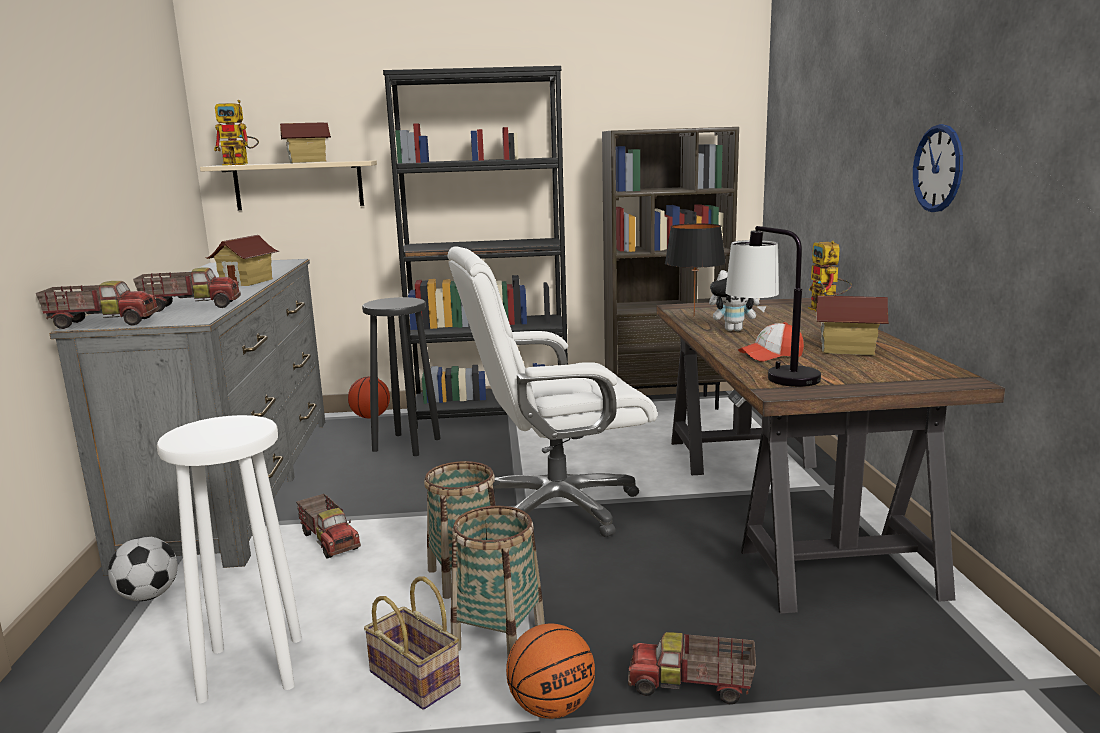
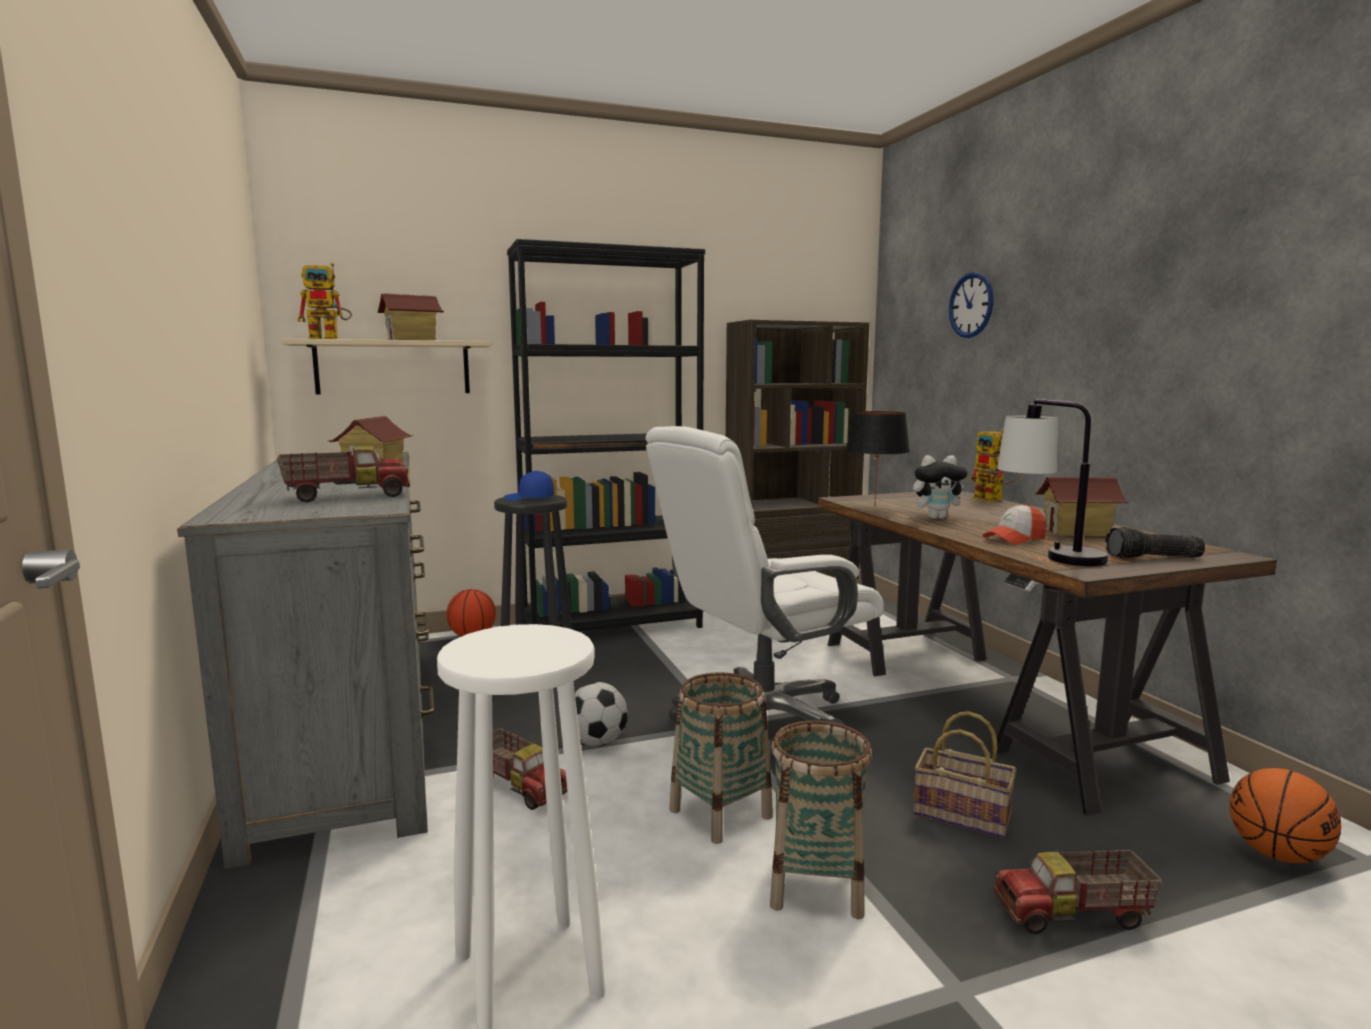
camera: 15 degrees left, 5 degrees down
toy truck [36,281,159,329] -> none
football [108,536,178,601] -> football moved to [575,682,628,746]
basket [364,576,461,710] -> basket moved to [914,711,1017,838]
basketball [506,624,595,719] -> basketball moved to [1230,768,1341,863]
wall clock [913,124,963,212] -> wall clock moved to [949,272,993,338]
none -> blue cap [504,471,554,501]
none -> flashlight [1105,527,1205,558]

